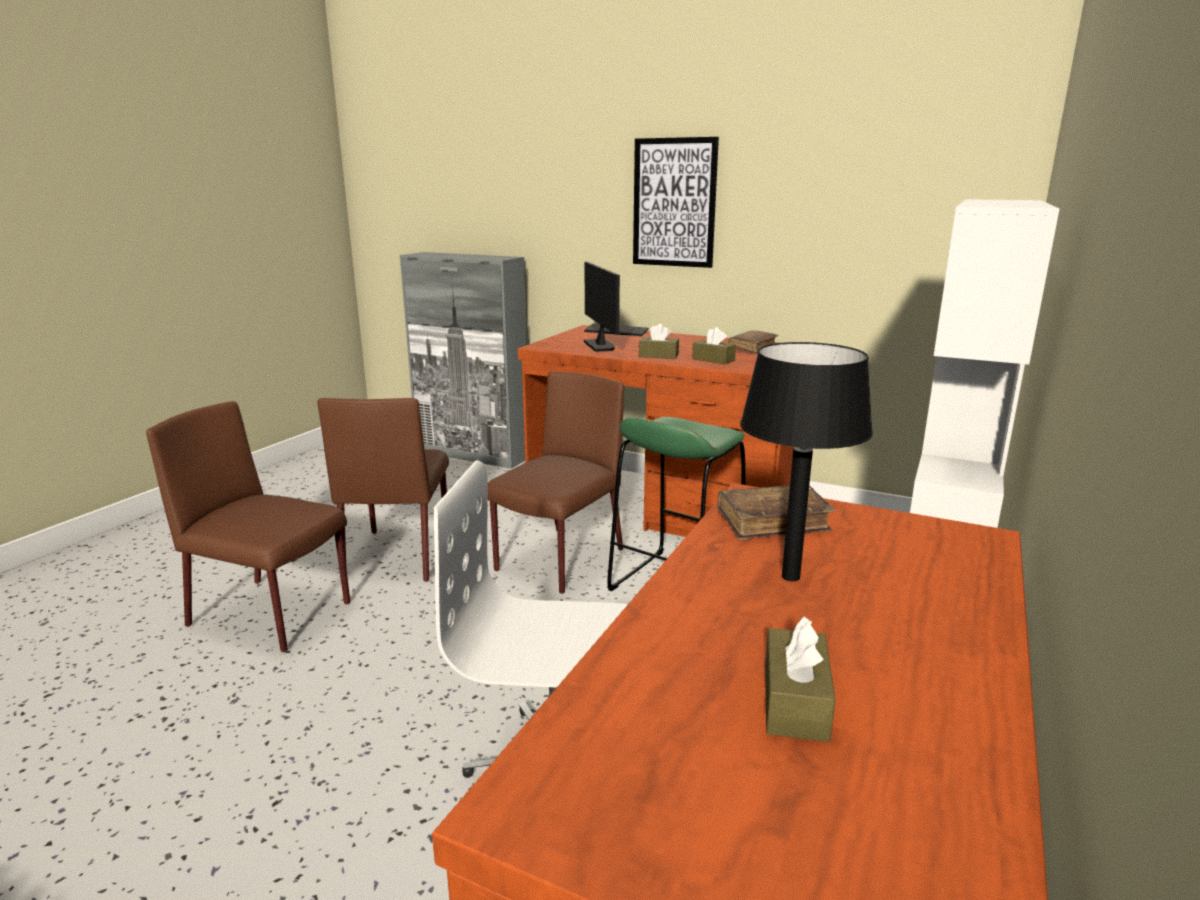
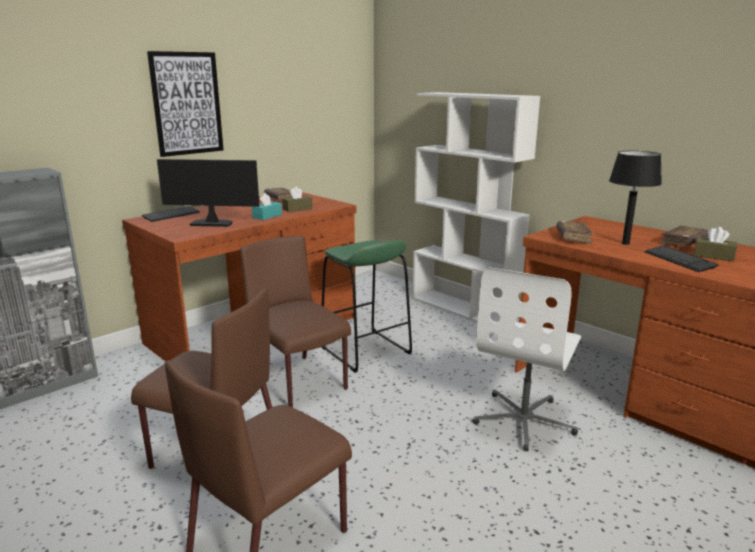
camera: 70 degrees left, 0 degrees up
brown tissue box [639,324,679,359] -> turquoise tissue box [252,193,282,220]
none -> keyboard [644,245,719,272]
none -> brown book [660,226,708,246]

